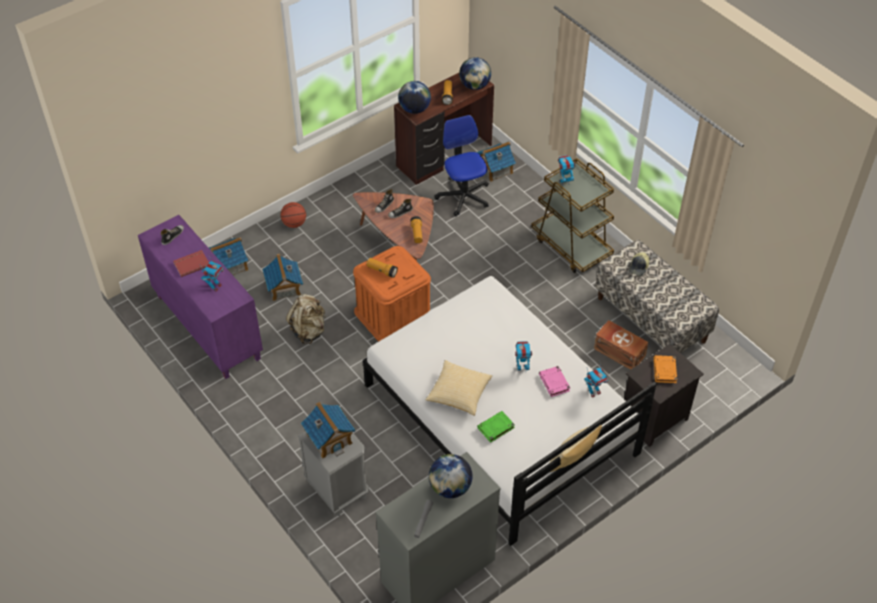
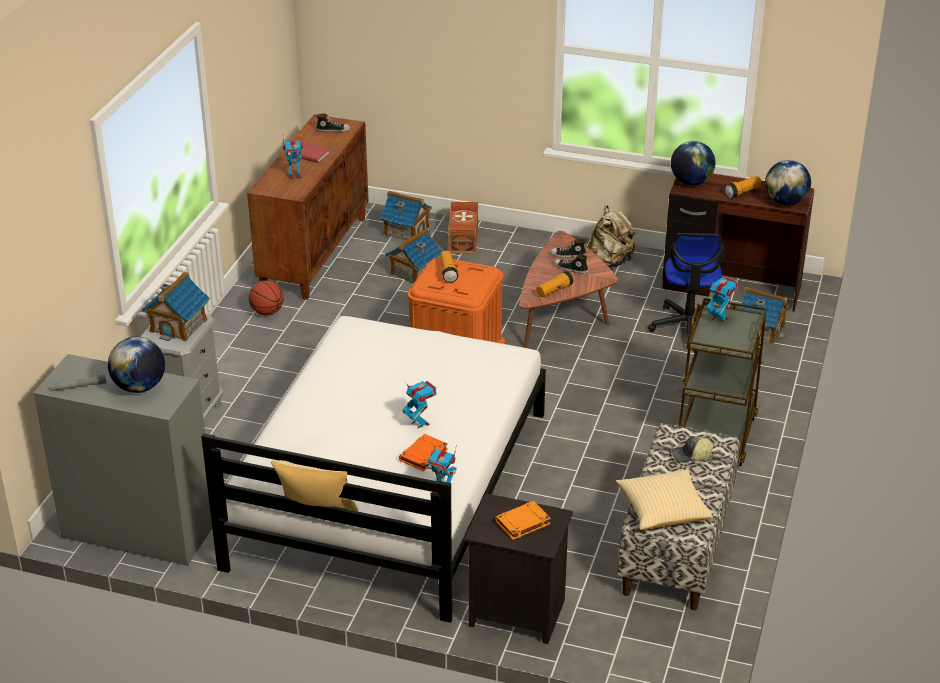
camera: 55 degrees right, 15 degrees down
purple cabinet [138,215,263,379] -> brown cabinet [247,114,369,300]
basketball [281,202,306,228] -> basketball moved to [249,280,284,315]
beige backpack [286,294,326,344] -> beige backpack moved to [587,205,637,268]
pillow [425,360,492,416] -> pillow moved to [616,469,713,530]
office chair [434,115,489,216] -> office chair turned 150 degrees clockwise [648,233,725,348]
green book [477,411,515,443] -> none
pink book [539,366,570,397] -> orange book [399,434,448,472]
brown storage box [594,320,648,370] -> brown storage box moved to [448,202,478,254]

